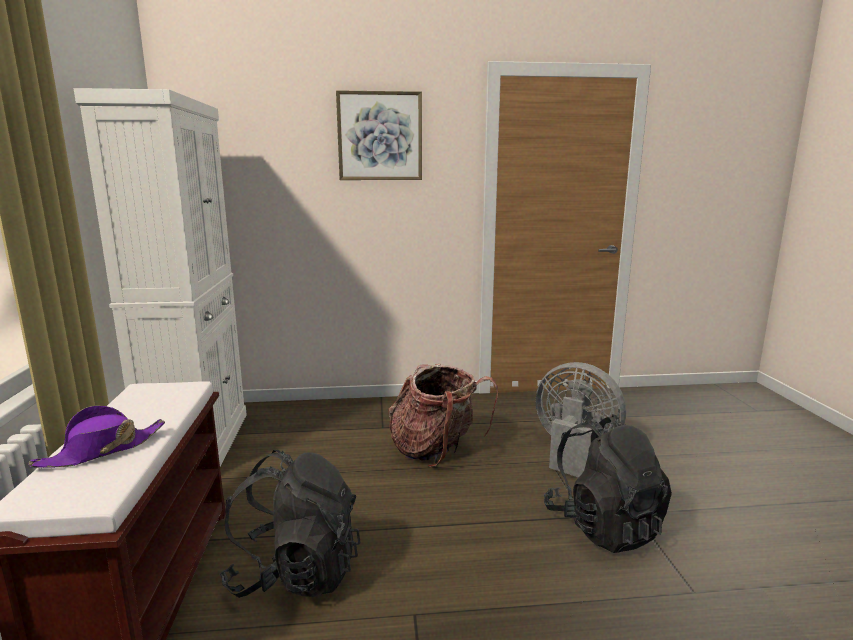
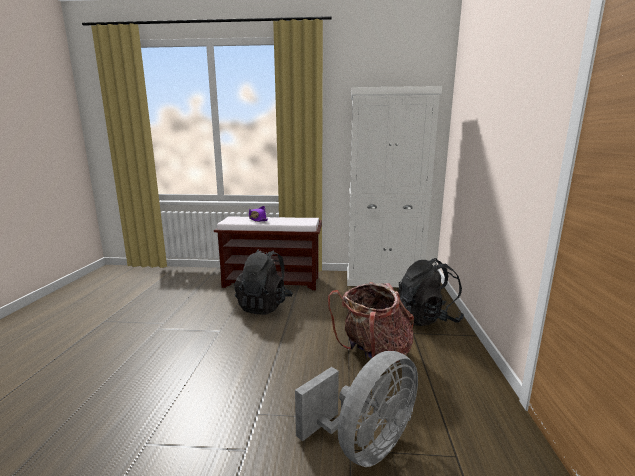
camera: 100 degrees right, 0 degrees up
picture [336,90,422,180] -> none
black backpack [544,414,672,553] -> black backpack moved to [399,258,464,326]

